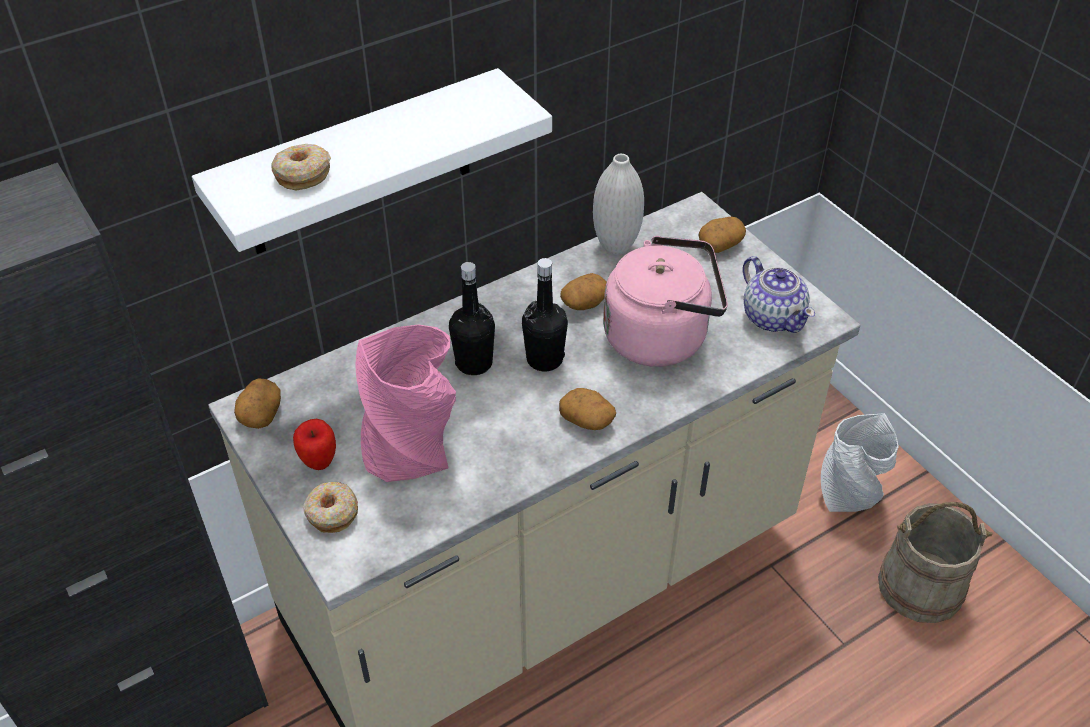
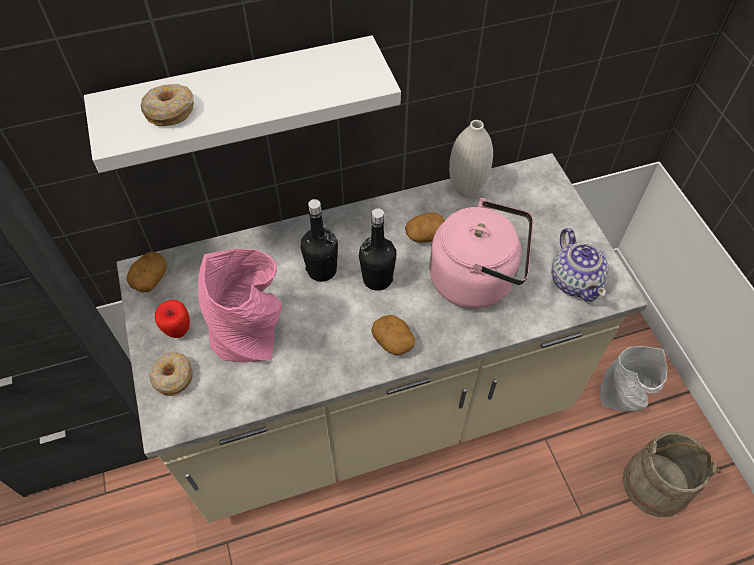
camera: 15 degrees right, 10 degrees up
potato [699,217,746,253] -> none

